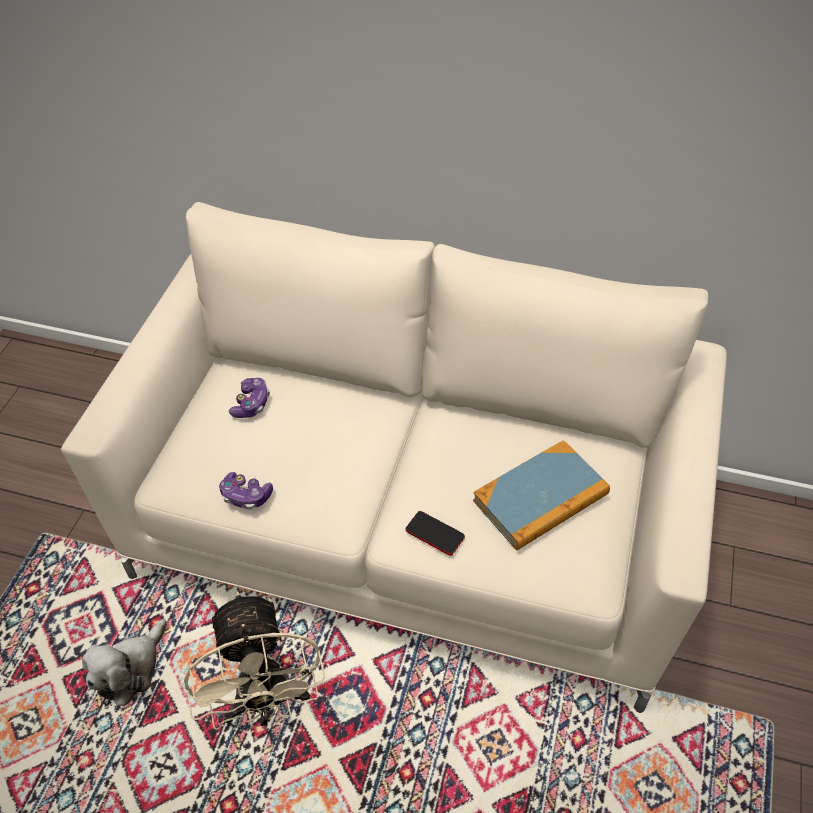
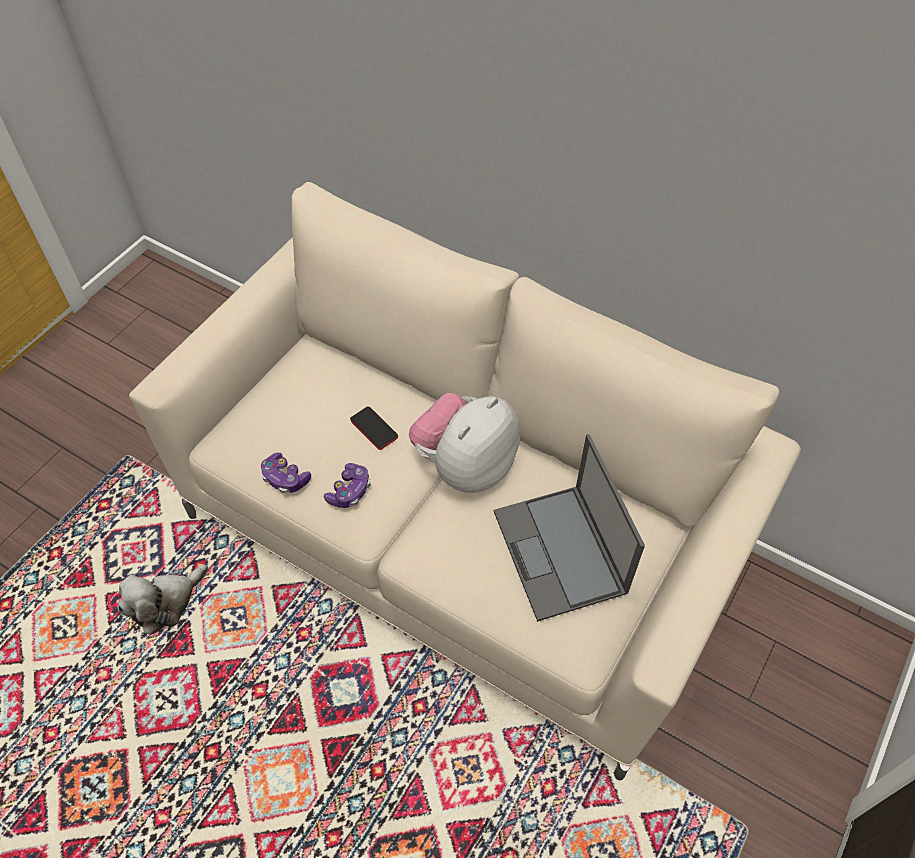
camera: 15 degrees right, 5 degrees up
beige fan [184,591,325,730] -> none
game controller [229,378,270,418] -> game controller moved to [324,463,371,508]
phone [405,511,465,556] -> phone moved to [350,406,398,450]
book [473,440,610,551] -> laptop [494,434,645,621]
none -> plush toy [409,393,520,493]

